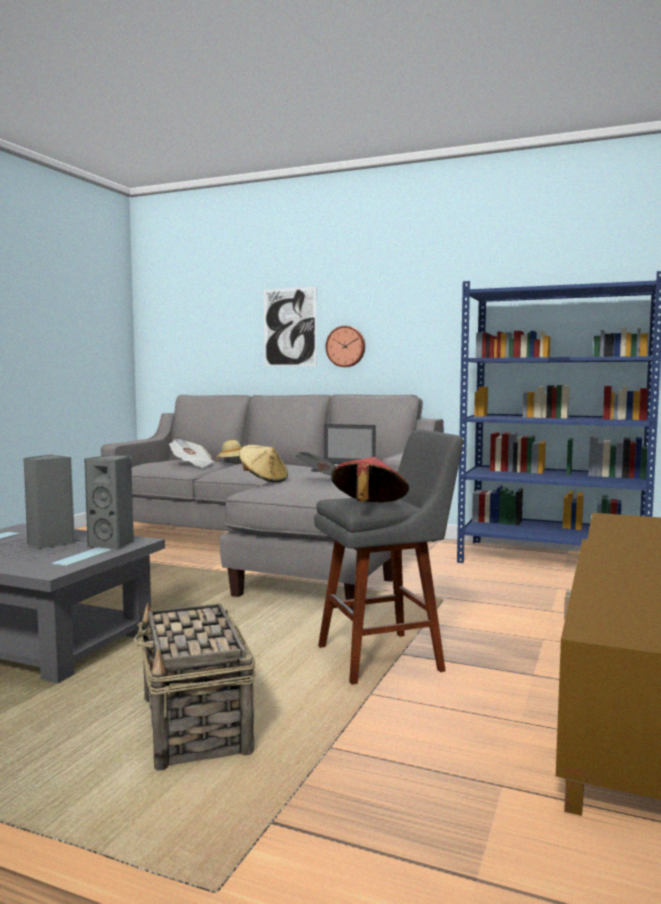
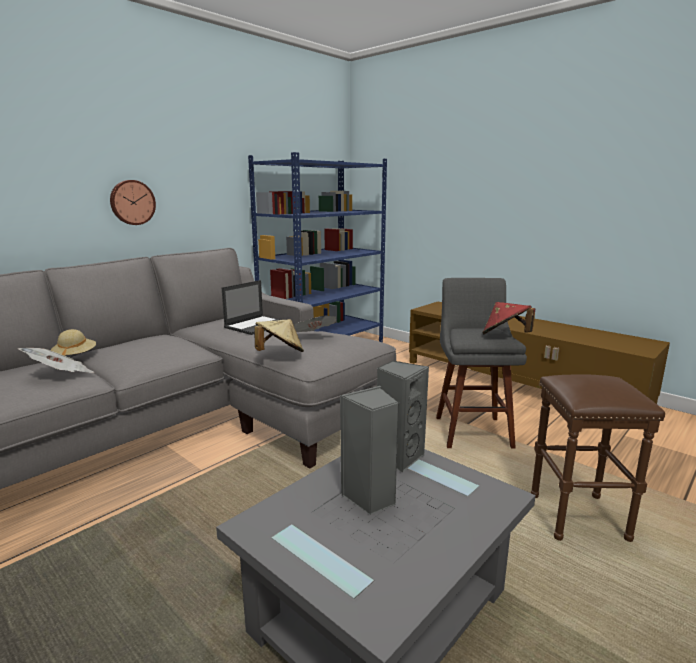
camera: 70 degrees left, 10 degrees up
basket [133,602,255,771] -> brown stool [531,374,665,542]
picture [264,287,316,366] -> none

